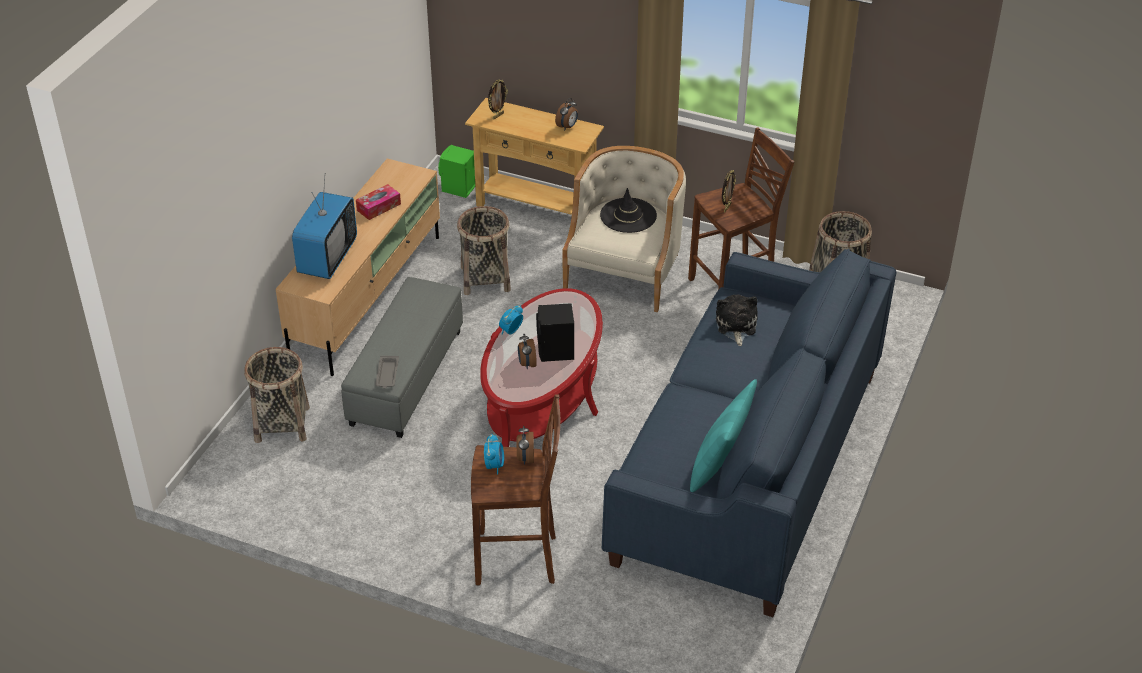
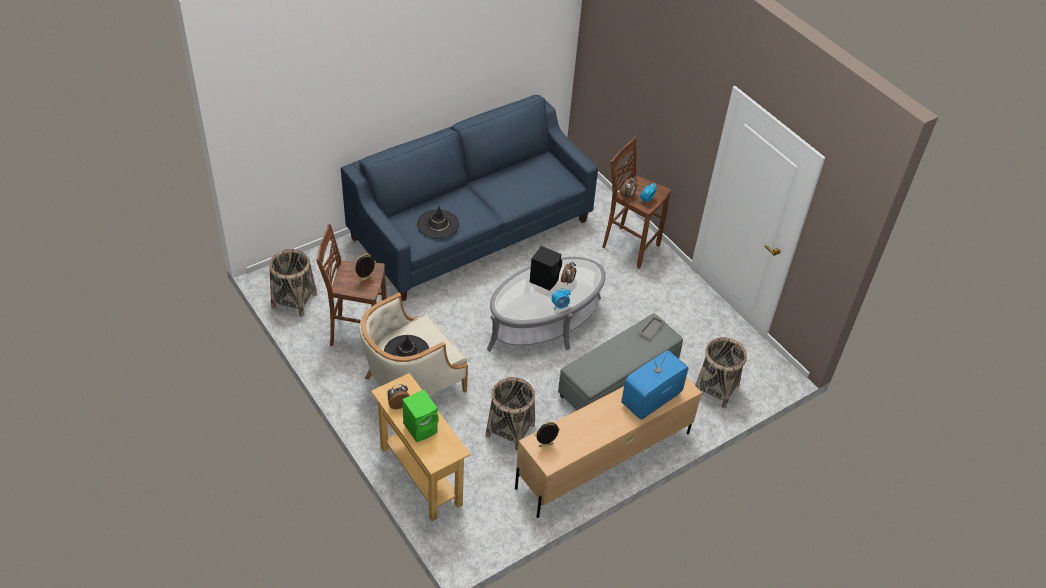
camera: 150 degrees left, 5 degrees up
tissue box [356,184,401,220] -> none
green speaker [438,145,475,198] -> green speaker moved to [402,390,439,442]
red coffee table [480,288,603,447] -> grey coffee table [487,257,606,352]
picture frame [488,79,508,120] -> picture frame moved to [535,421,560,447]
turquoise pillow [690,379,757,492] -> none
plush toy [716,294,758,346] -> black hat [417,206,459,239]

